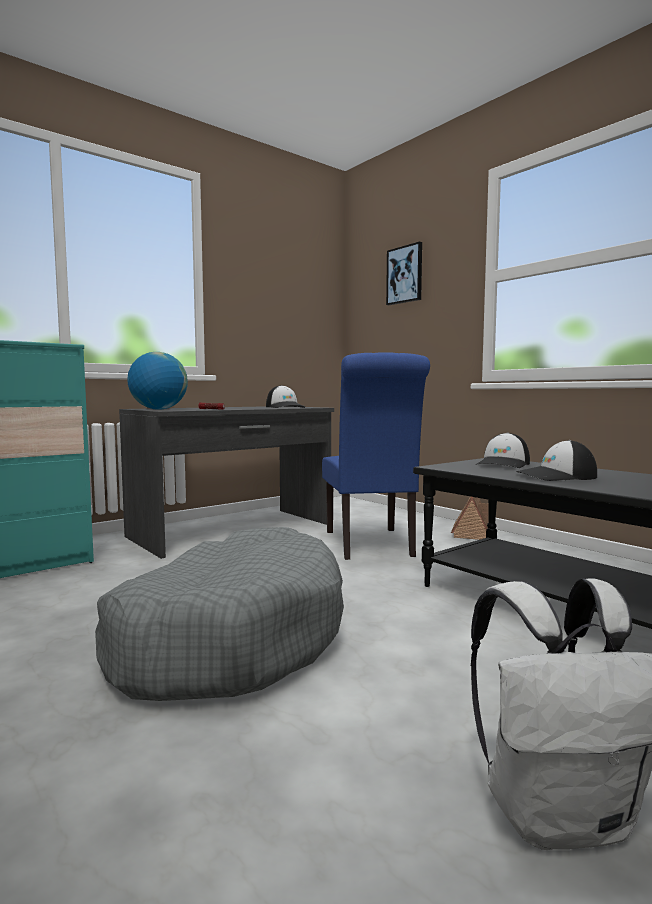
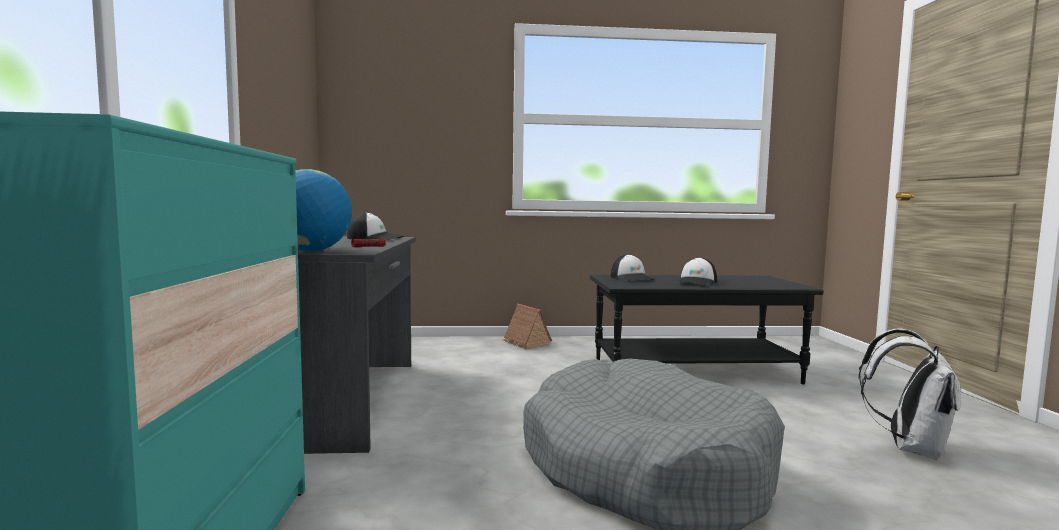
camera: 55 degrees left, 0 degrees up
blue chair [322,352,430,560] -> none
picture [386,242,422,305] -> none

